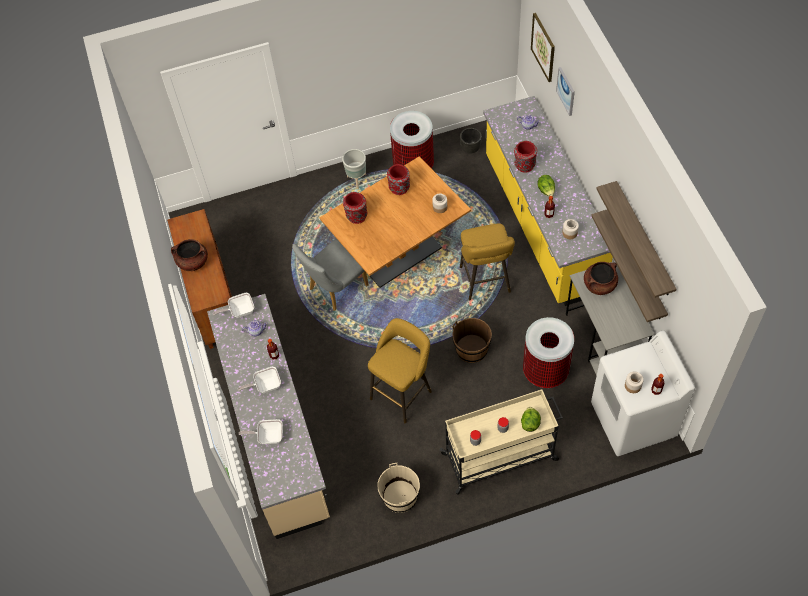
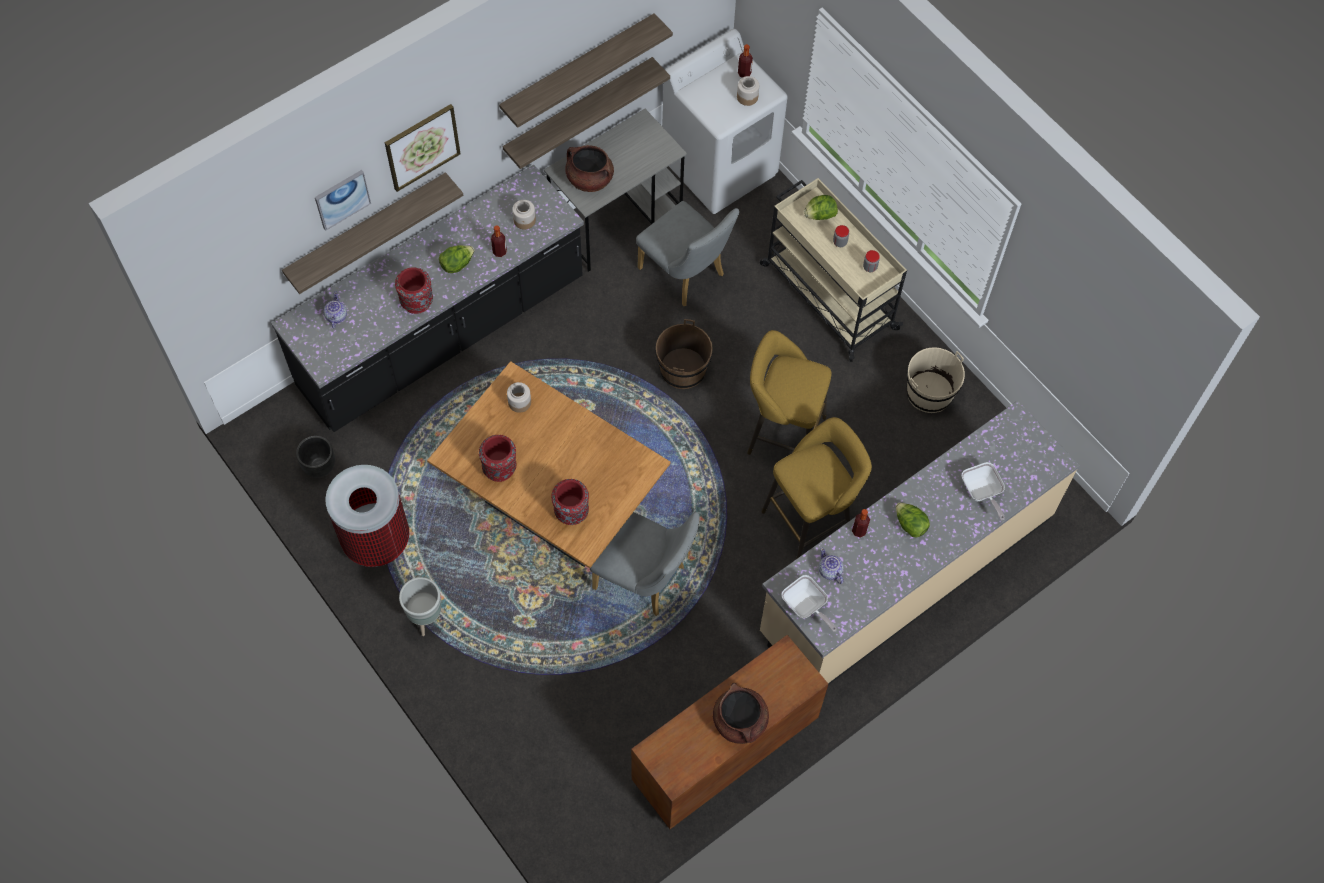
camera: 115 degrees left, 5 degrees up
frying pan [238,367,281,393] -> lettuce [896,502,930,538]
yellow stool [460,223,515,300] -> yellow stool moved to [762,417,872,559]
yellow counter [483,96,613,306] -> black counter [271,165,584,432]
trash can [523,317,574,388] -> grey chair [636,201,739,306]
picture [531,13,555,82] -> picture moved to [385,104,461,192]
none -> shelf [282,172,463,294]

